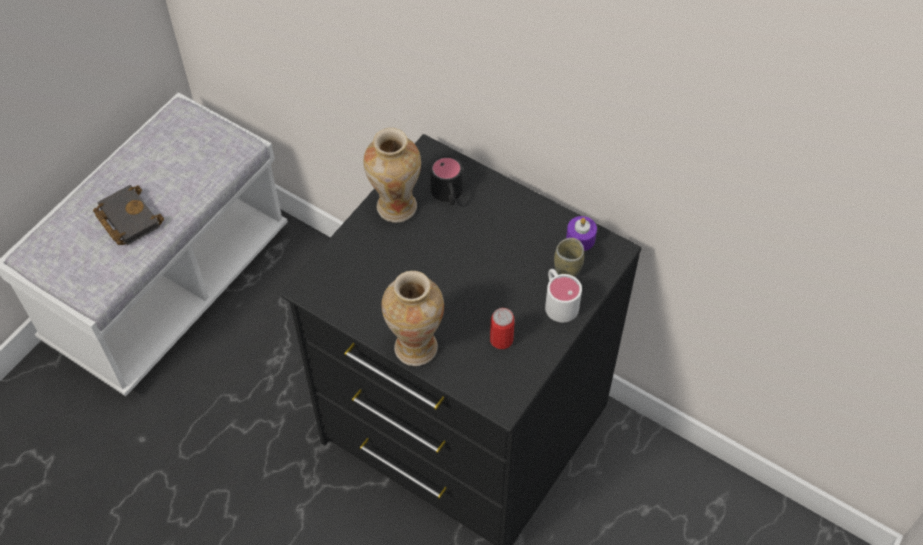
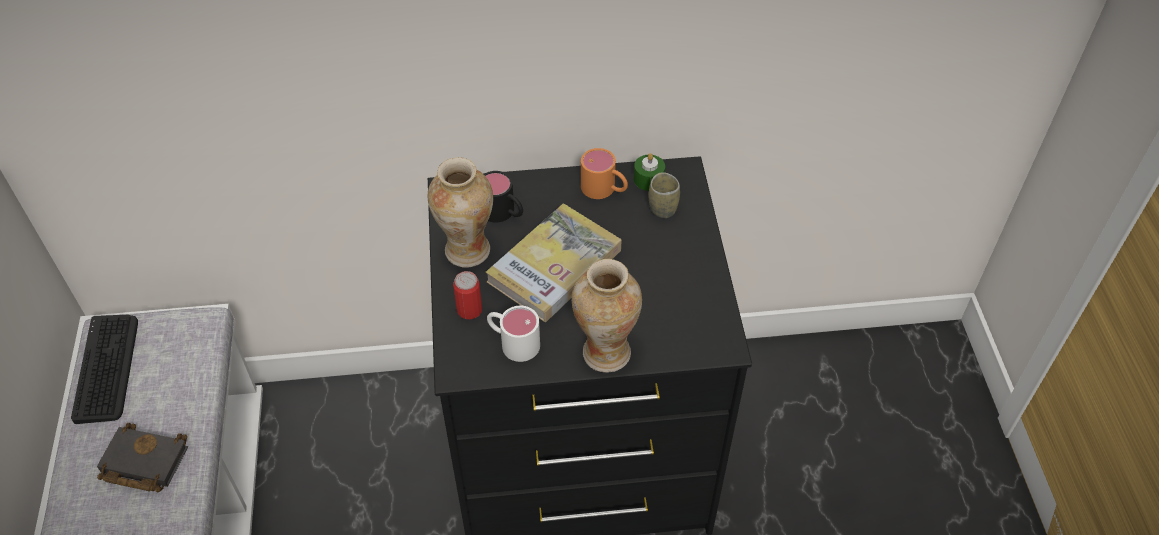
camera: 40 degrees left, 5 degrees down
can [490,308,515,349] -> can moved to [453,271,482,319]
white mug [545,269,582,322] -> white mug moved to [487,306,540,362]
purple candle [566,216,597,251] -> green candle [634,153,665,191]
none -> keyboard [71,315,138,424]
none -> book [486,203,622,322]
none -> orange mug [581,148,628,199]

